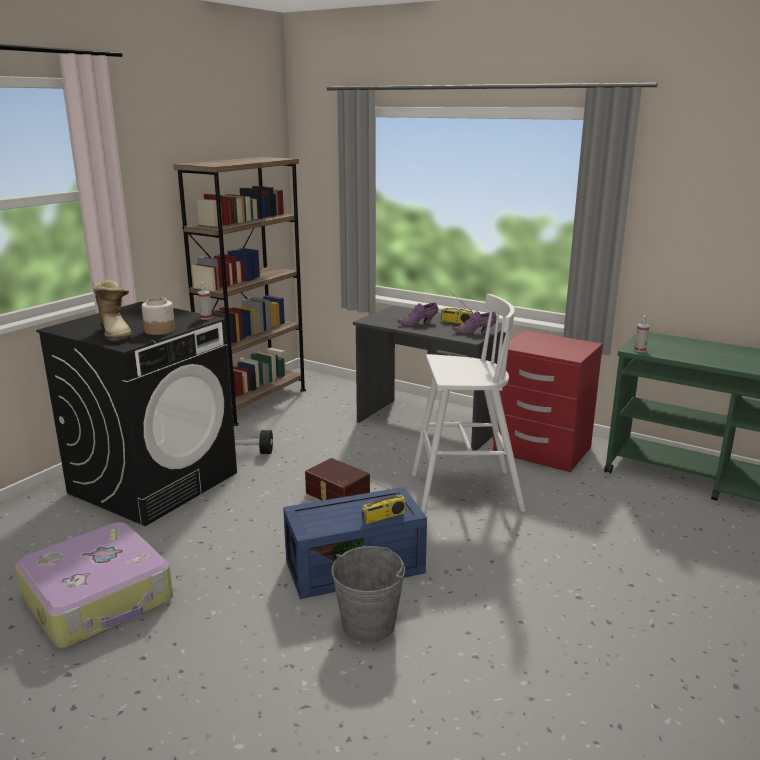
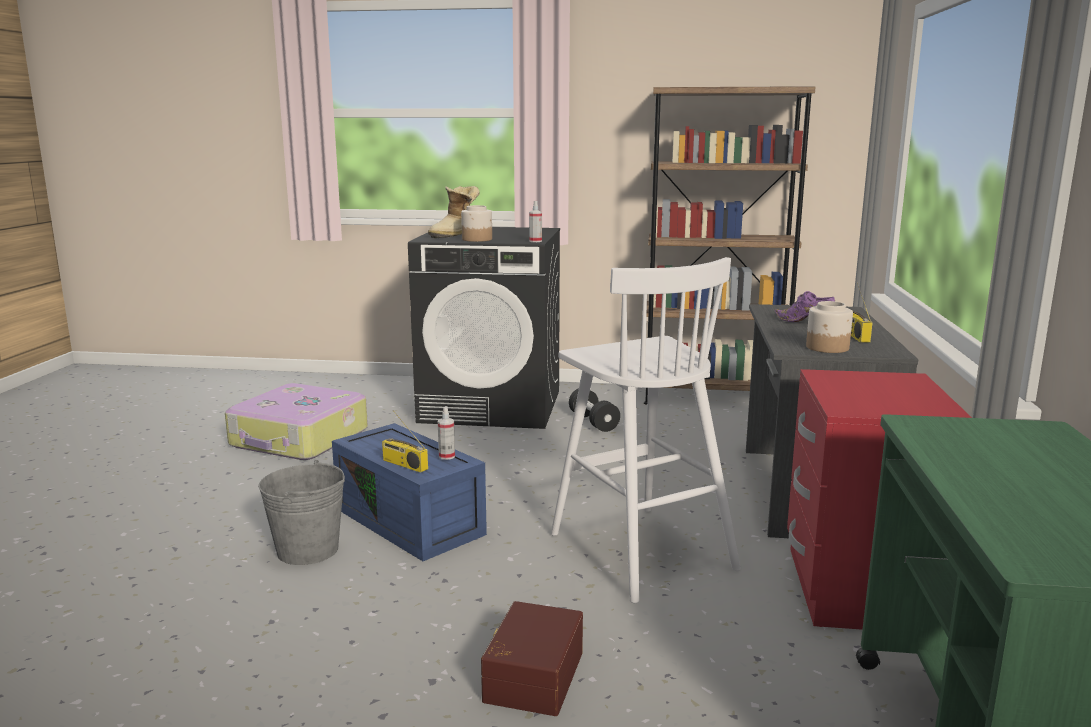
camera: 65 degrees right, 5 degrees down
brown storage box [305,458,370,501] -> brown storage box moved to [481,601,583,716]
purple shoe [452,311,497,334] -> jar [806,301,853,353]
spray bottle [634,315,649,352] -> spray bottle moved to [438,406,455,460]

